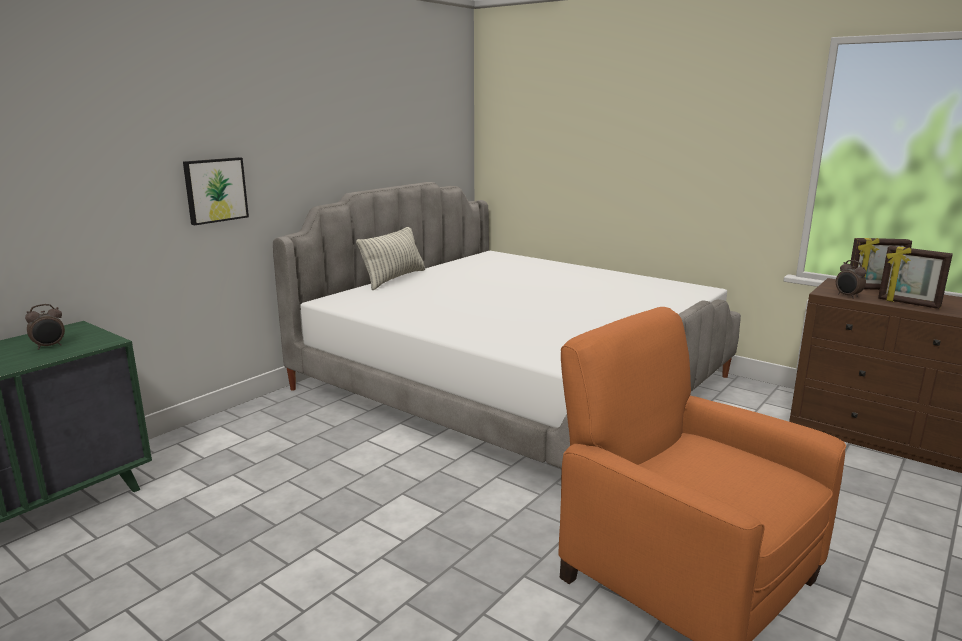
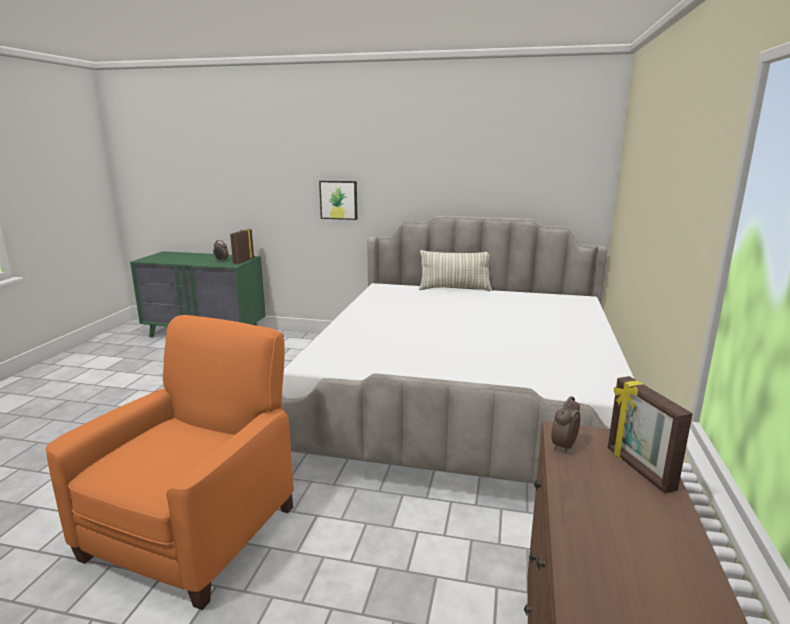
camera: 65 degrees right, 0 degrees up
picture frame [878,246,953,309] -> picture frame moved to [230,229,254,264]

